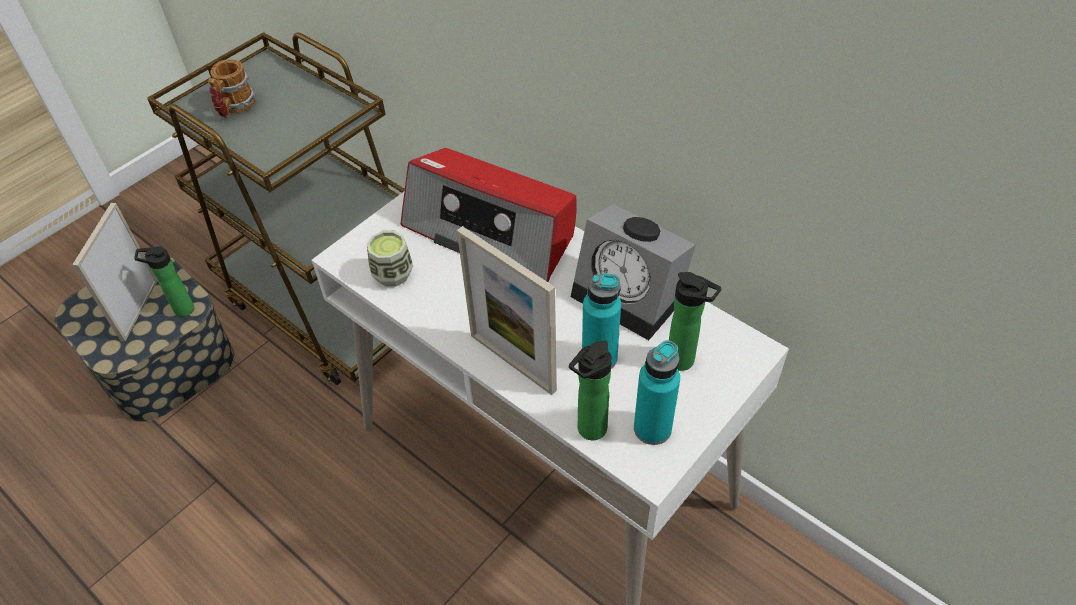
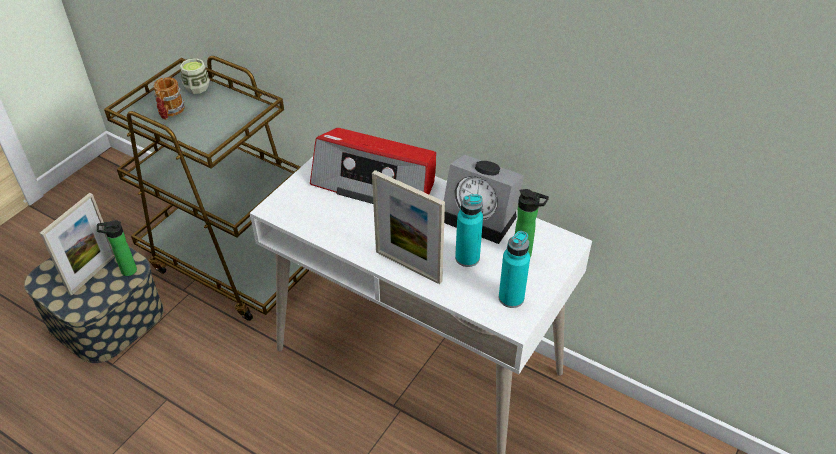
camera: 10 degrees left, 5 degrees down
picture frame [72,203,157,341] -> picture frame turned 150 degrees counterclockwise [40,193,115,296]
cup [367,231,413,287] -> cup moved to [180,58,210,94]
bottle [569,341,612,440] -> none

